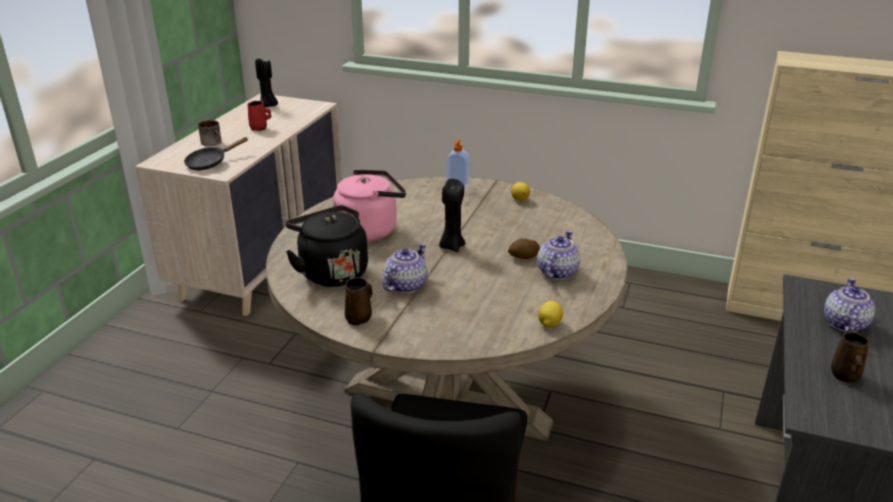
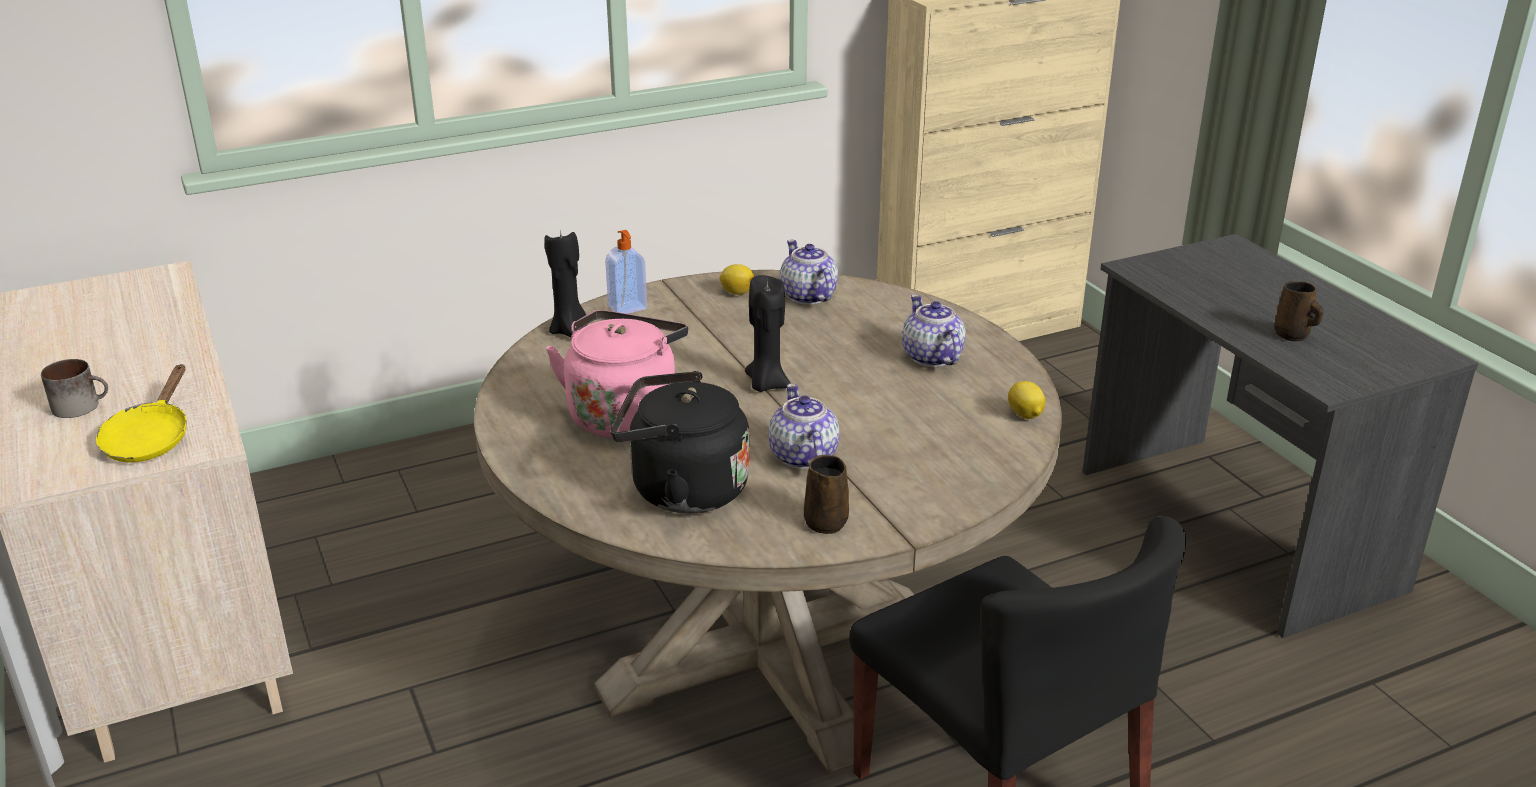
camera: 45 degrees left, 0 degrees up
black frying pan [184,137,248,170] -> yellow frying pan [96,364,187,463]
red mug [248,101,271,131] -> none
black candle [255,58,278,107] -> black candle moved to [544,230,588,337]
potato [508,238,540,259] -> none
teapot [824,278,875,332] -> teapot moved to [780,240,838,305]

